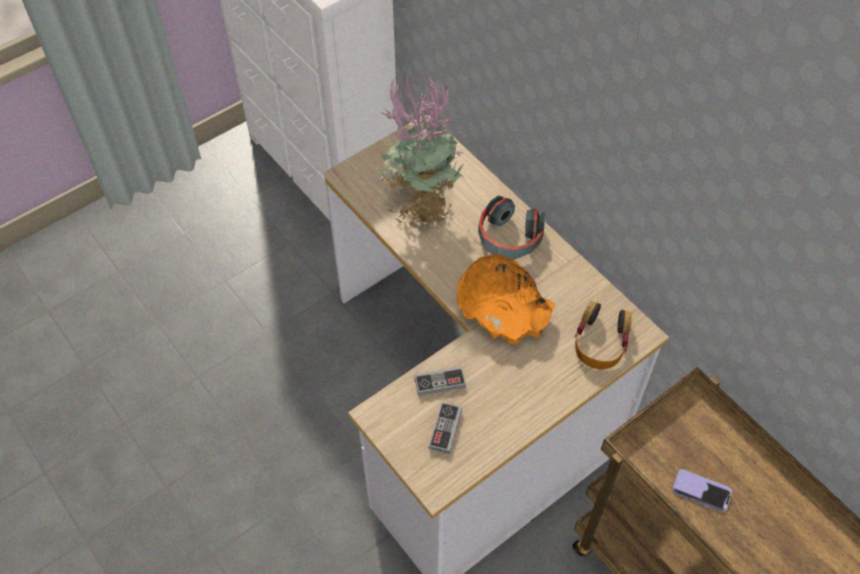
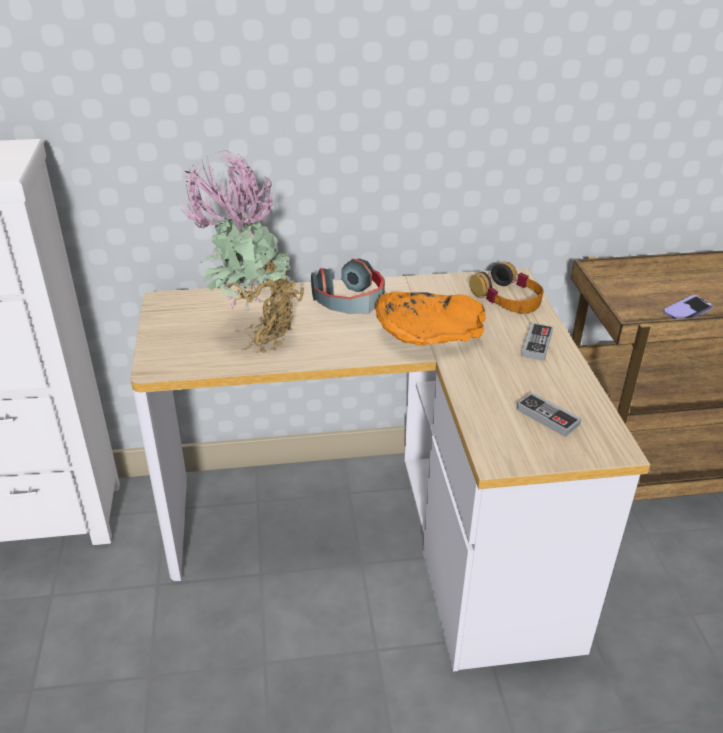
camera: 60 degrees left, 20 degrees down
game controller [414,366,466,396] -> game controller moved to [521,323,553,361]

